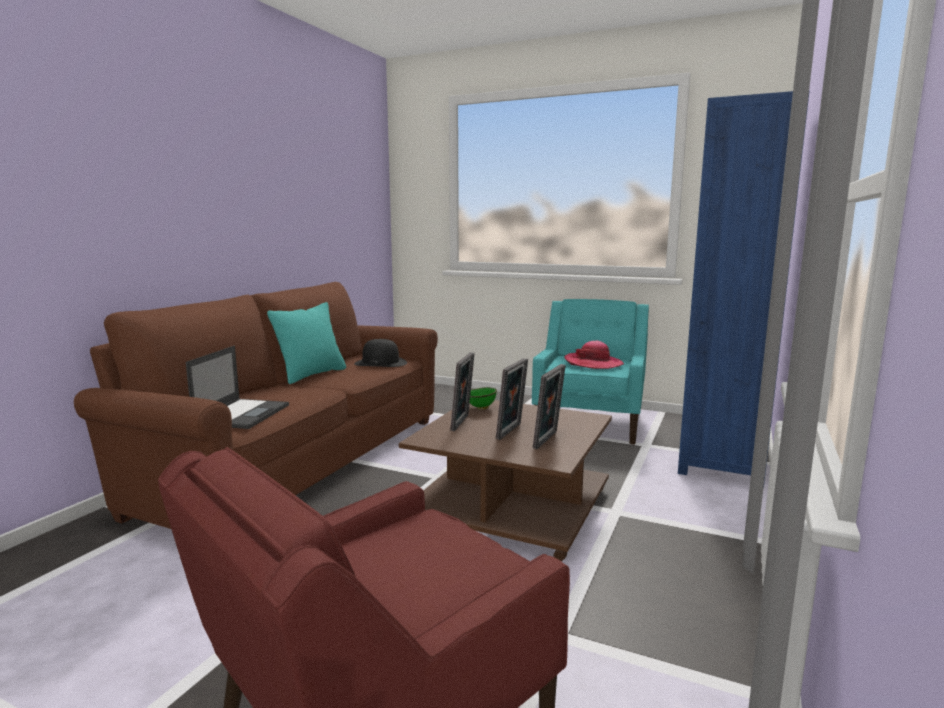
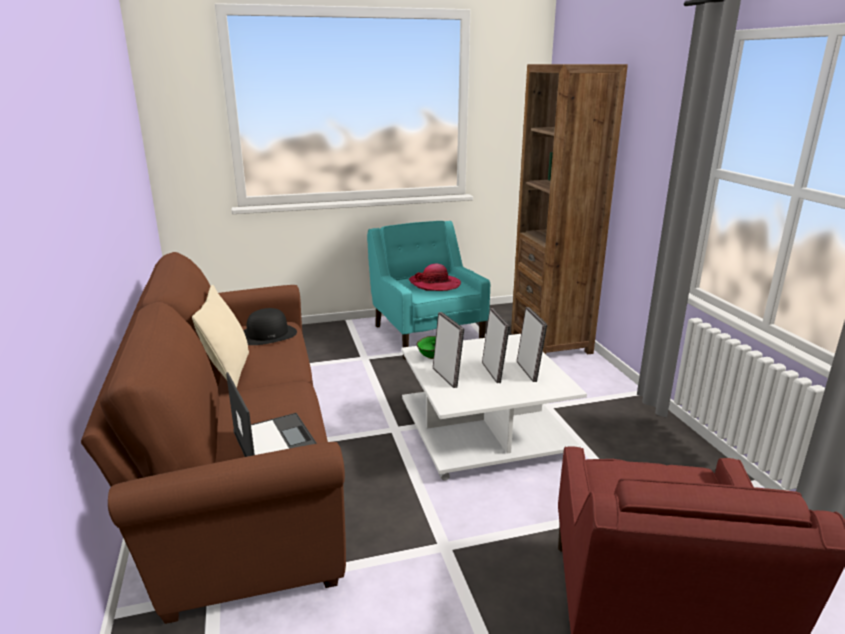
camera: 40 degrees left, 10 degrees up
turquoise pillow [267,302,346,384] -> beige pillow [192,285,249,388]
brown coffee table [399,400,612,561] -> white coffee table [401,334,587,481]
blue bookcase [678,91,809,488] -> brown bookcase [511,64,628,354]

